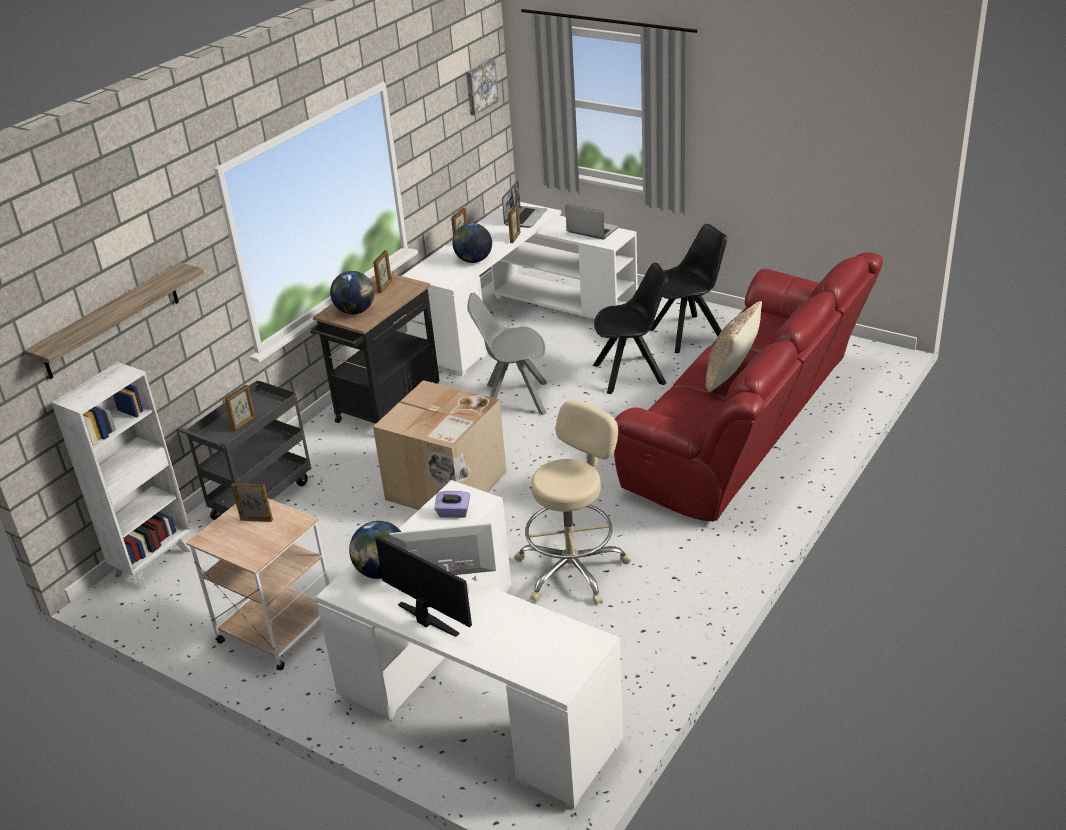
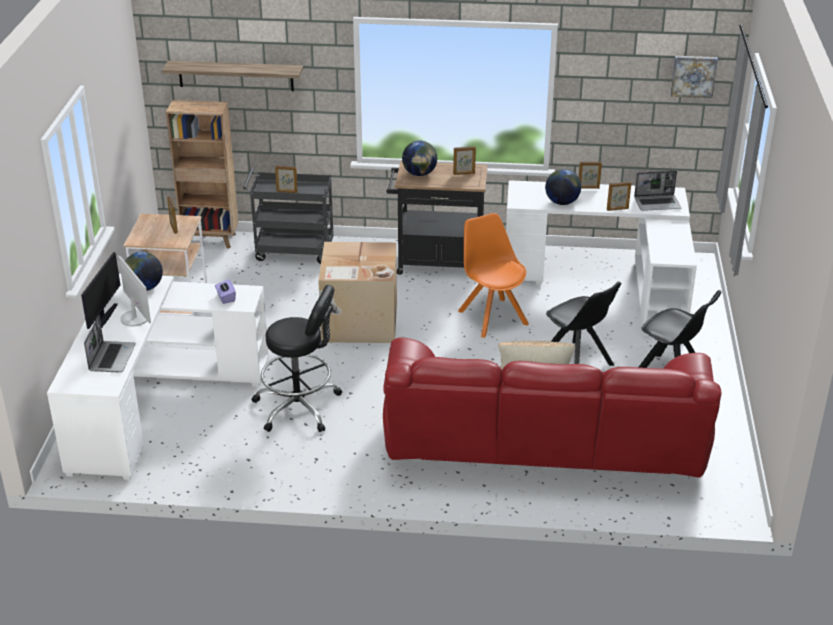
camera: 60 degrees right, 0 degrees up
white bookcase [51,362,191,589] -> brown bookcase [166,100,239,249]
grey chair [467,293,547,415] -> orange chair [458,213,529,338]
beige stool [514,400,631,604] -> black stool [251,285,342,432]
laptop [565,204,619,240] -> laptop moved to [84,315,136,372]

